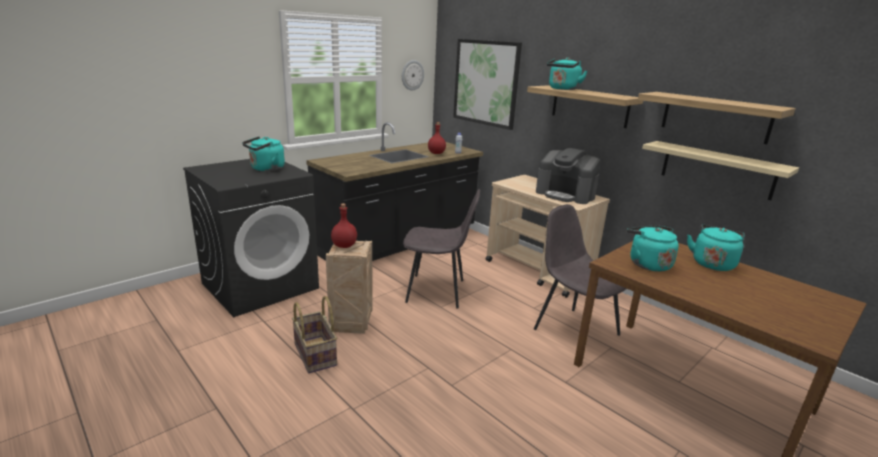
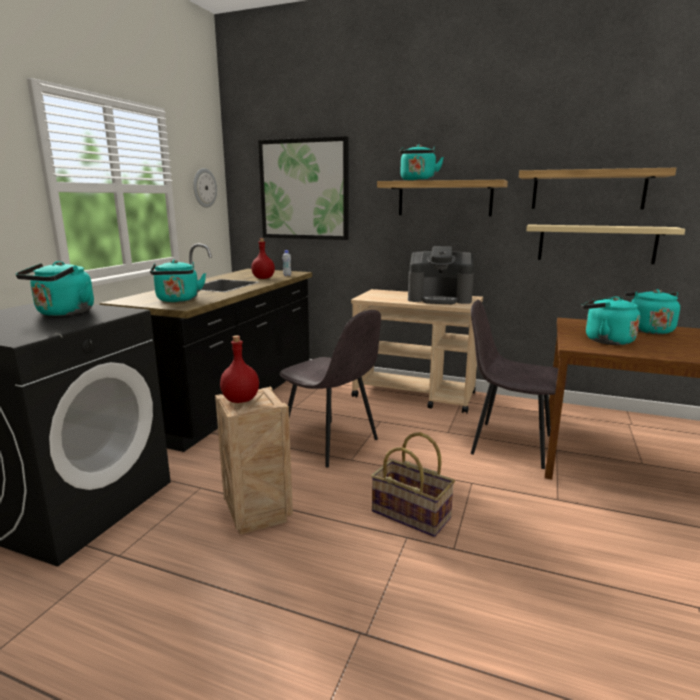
camera: 25 degrees left, 5 degrees down
basket [292,296,337,373] -> basket moved to [371,432,455,537]
grey chair [403,189,480,308] -> grey chair turned 60 degrees clockwise [280,310,381,468]
none -> turquoise kettle [150,260,206,302]

